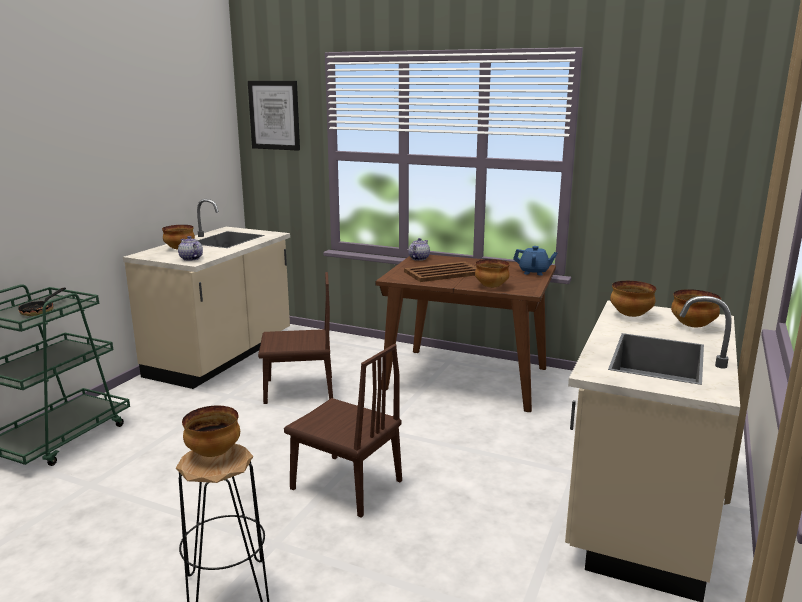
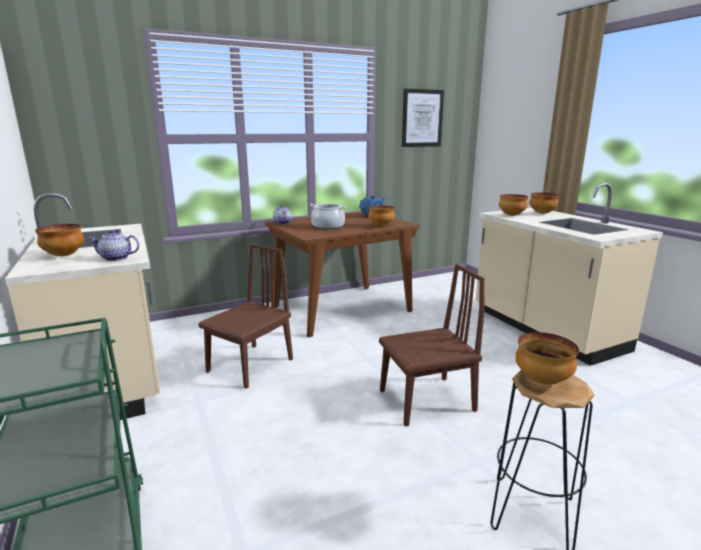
camera: 50 degrees left, 0 degrees up
frying pan [18,288,66,316] -> none
picture [248,81,300,151] -> picture moved to [402,89,444,147]
brown tray [404,261,477,282] -> cooking pot [310,203,346,229]

